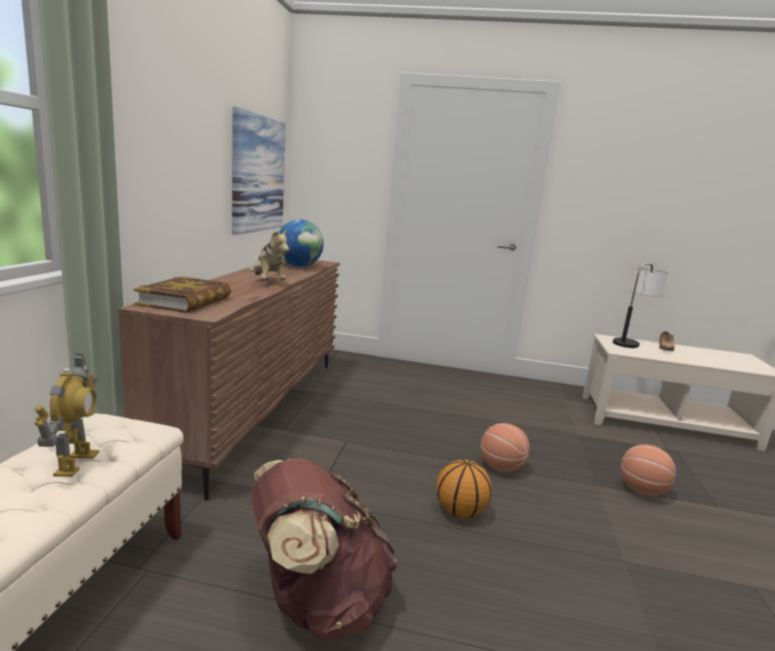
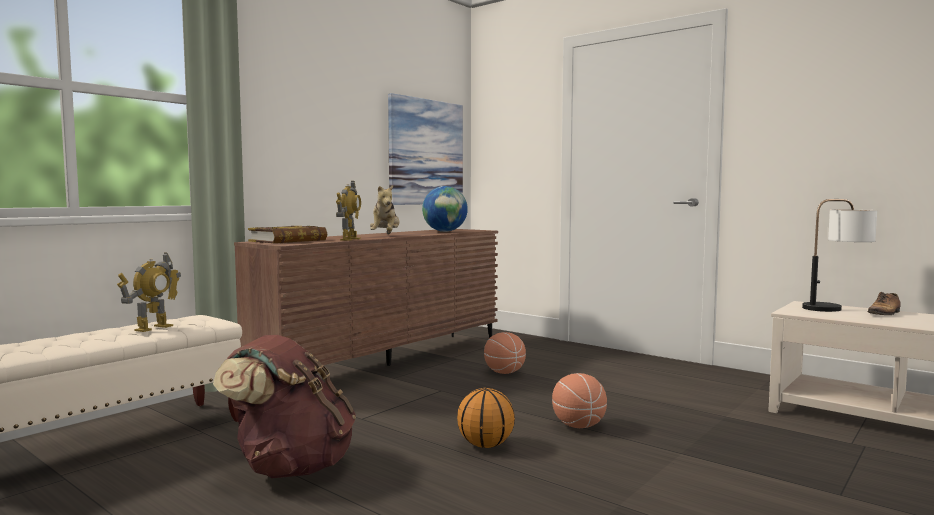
camera: 30 degrees right, 10 degrees down
basketball [621,444,676,496] -> basketball moved to [484,332,526,374]
none -> toy robot [336,181,361,241]

